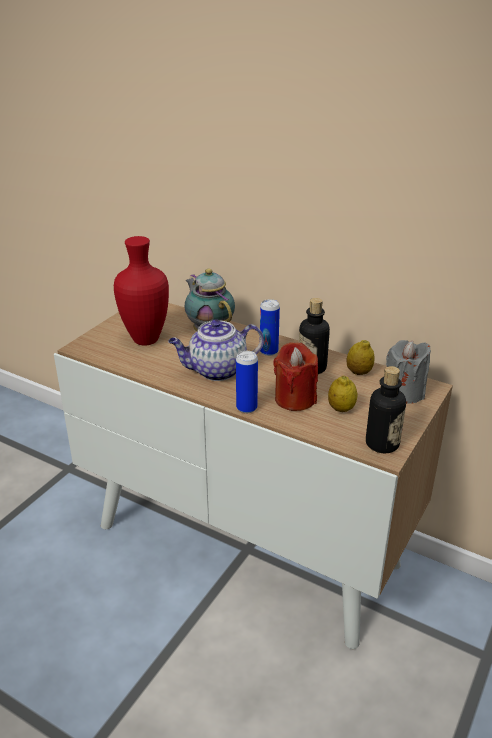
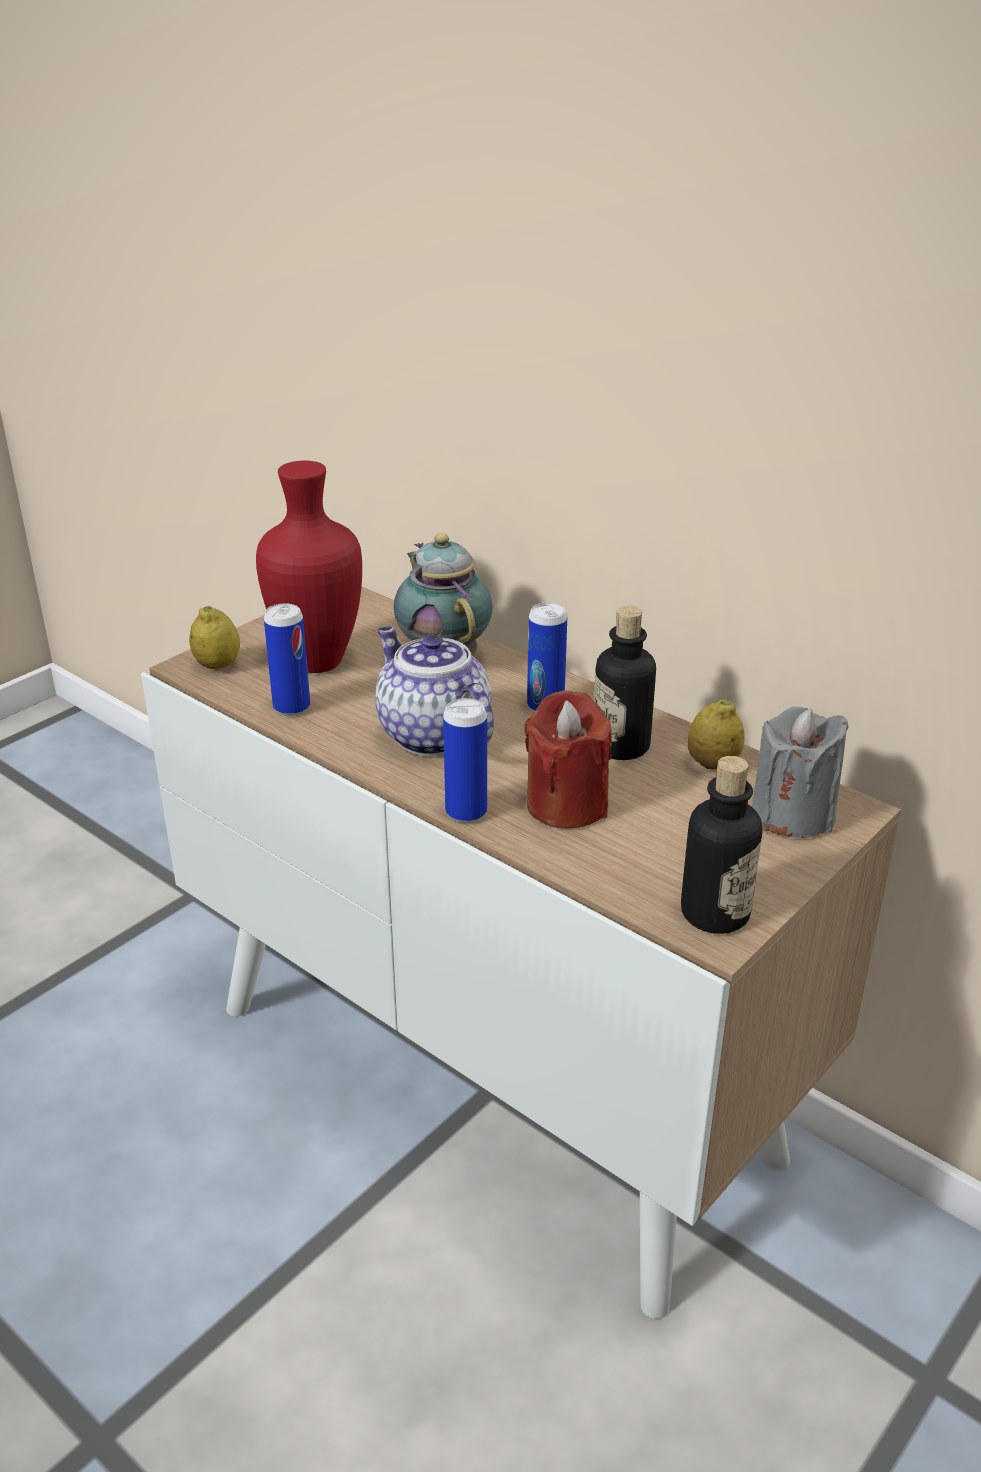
camera: 10 degrees right, 0 degrees up
teapot [168,319,264,381] -> teapot turned 60 degrees clockwise [375,626,494,756]
lemon [328,376,358,412] -> lemon moved to [189,606,240,669]
none -> can [264,603,310,716]

